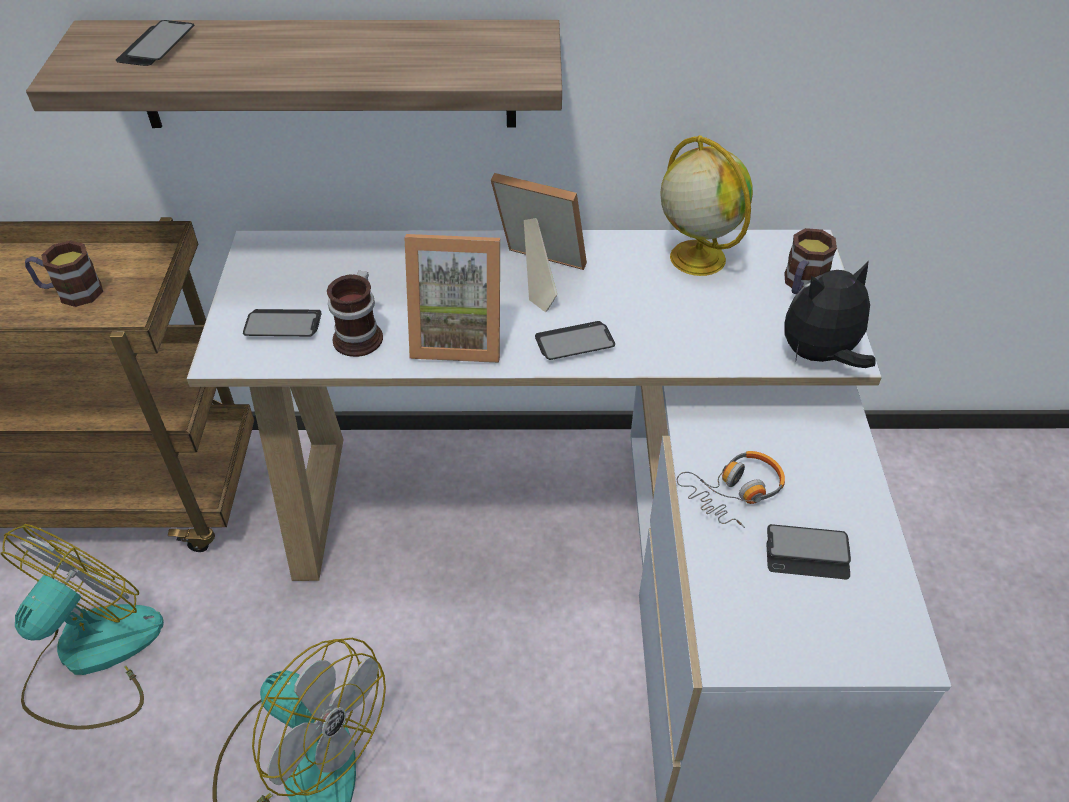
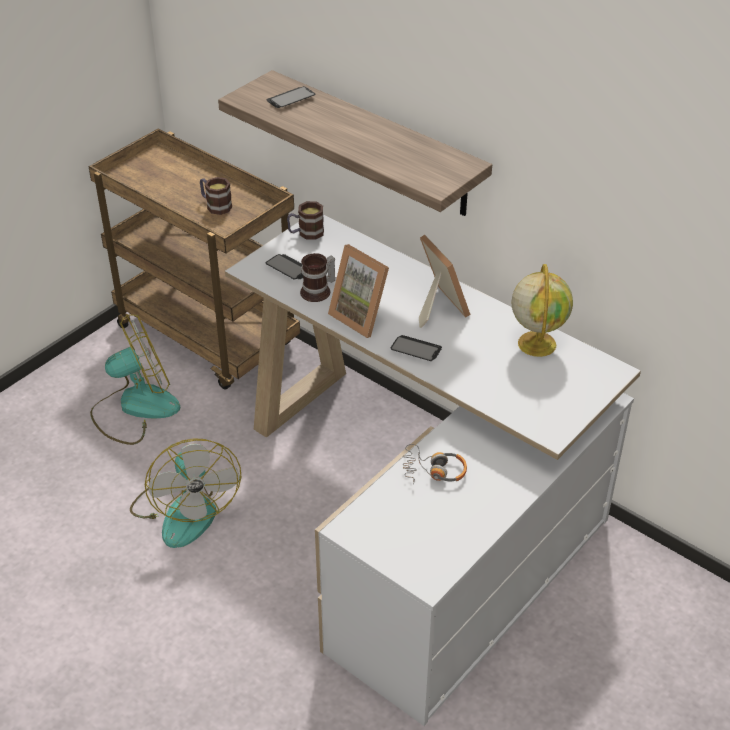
camera: 40 degrees right, 5 degrees down
phone [766,524,851,580] -> none
mug [784,228,837,294] -> mug moved to [287,201,324,240]
plush toy [784,260,875,368] -> none

